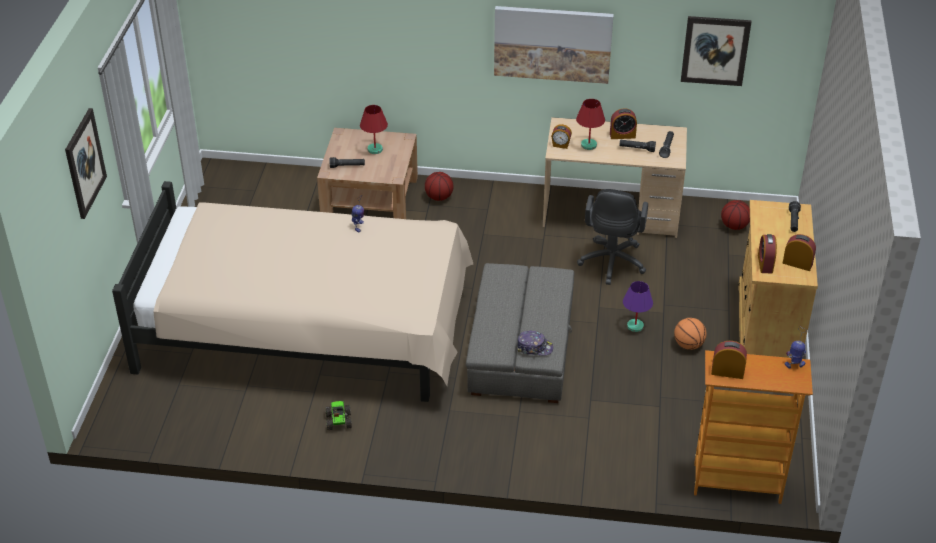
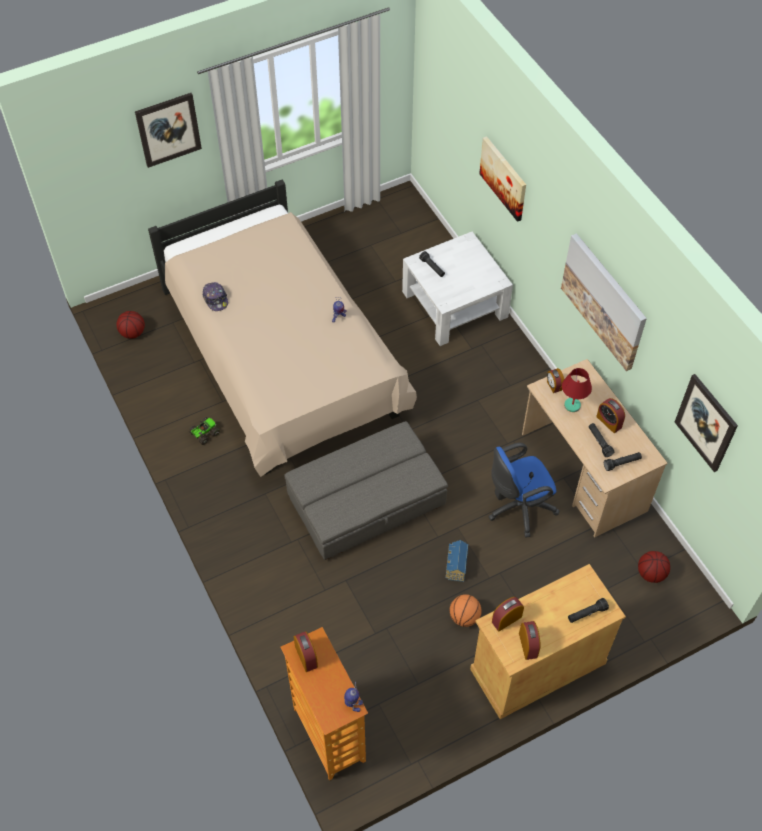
camera: 55 degrees right, 15 degrees up
brown coffee table [317,128,418,219] -> white coffee table [402,232,513,346]
red table lamp [360,105,388,154] -> none
basketball [425,172,453,201] -> basketball moved to [116,311,145,339]
cap [517,331,553,356] -> cap moved to [202,282,228,311]
black office chair [577,189,648,285] -> blue office chair [488,443,559,537]
purple table lamp [623,281,653,332] -> toy house [446,540,468,582]
none -> picture [479,136,526,222]

